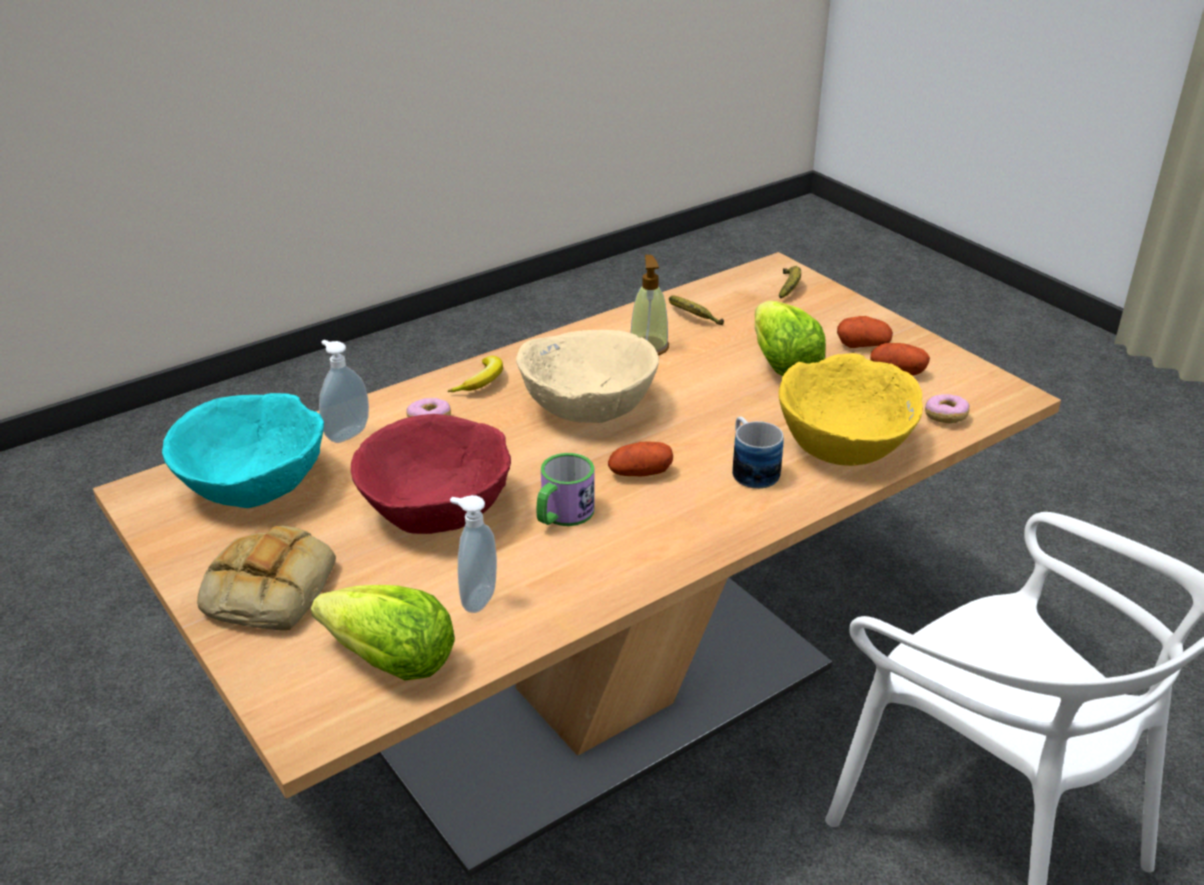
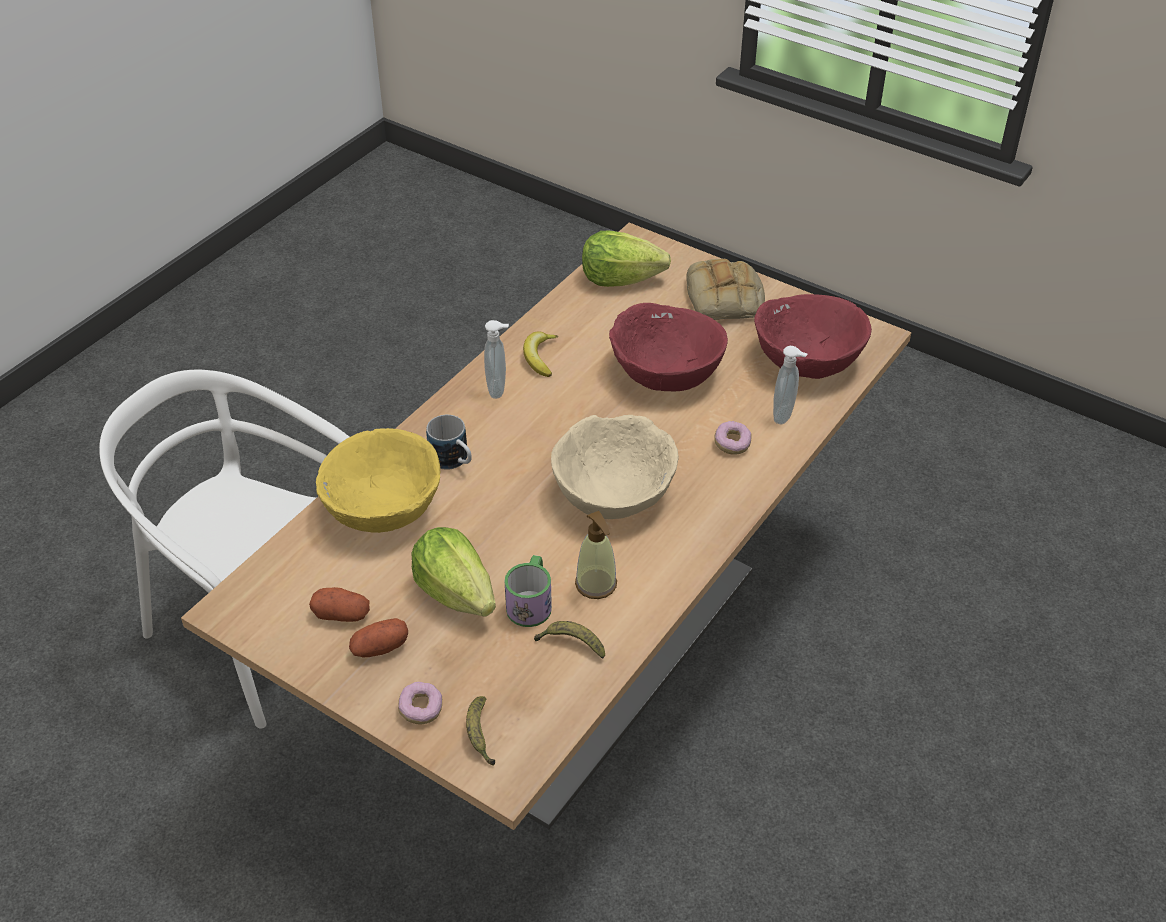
camera: 160 degrees right, 10 degrees up
turquoise bowl [162,393,324,508] -> red bowl [754,294,872,379]
banana [448,356,503,392] -> banana moved to [523,331,558,377]
soap dispenser [450,495,497,613] -> soap dispenser moved to [484,320,509,399]
mug [537,453,595,526] -> mug moved to [505,555,552,627]
potato [608,442,673,476] -> none
donut [925,394,970,423] -> donut moved to [398,682,442,725]

